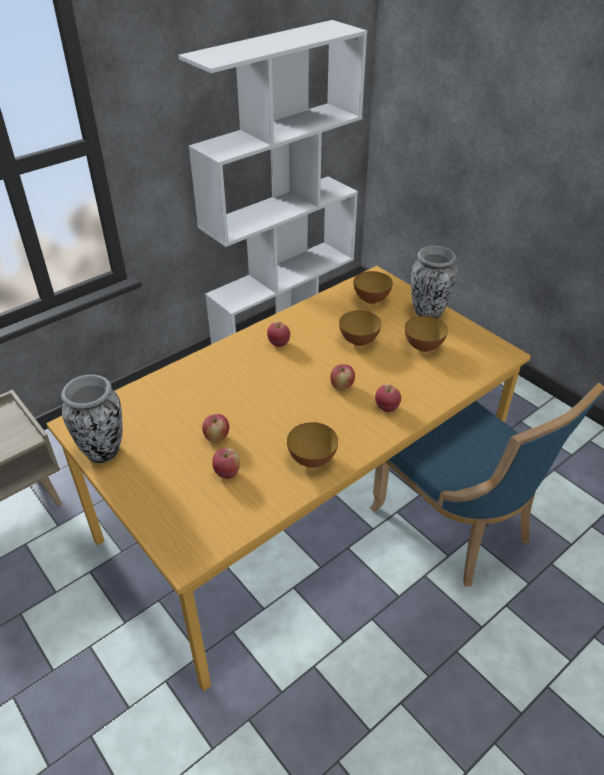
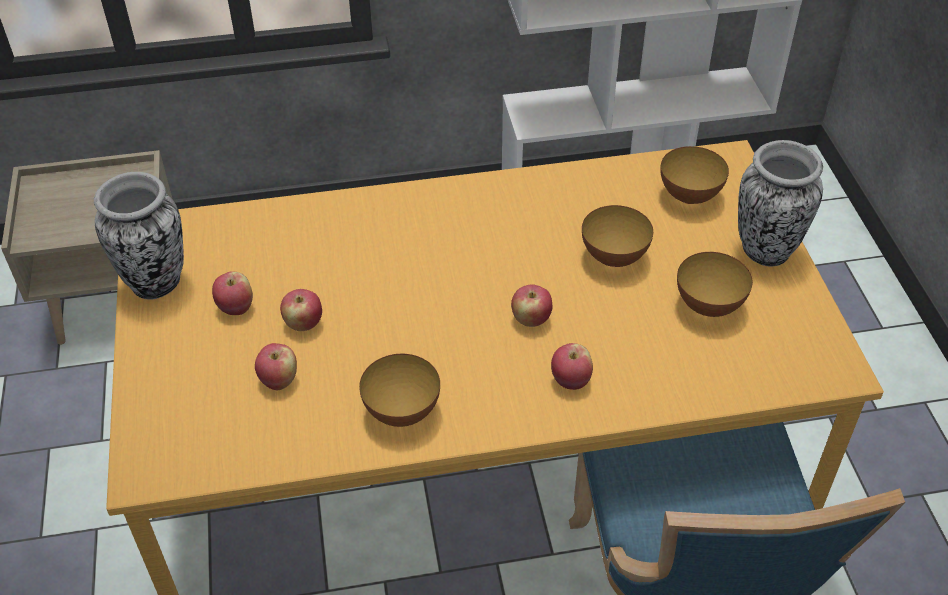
camera: 30 degrees right, 5 degrees up
apple [267,322,290,347] -> apple moved to [212,271,253,315]

